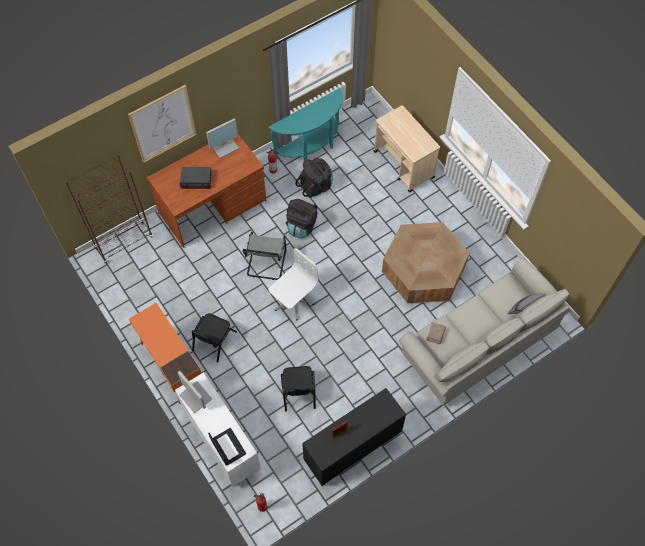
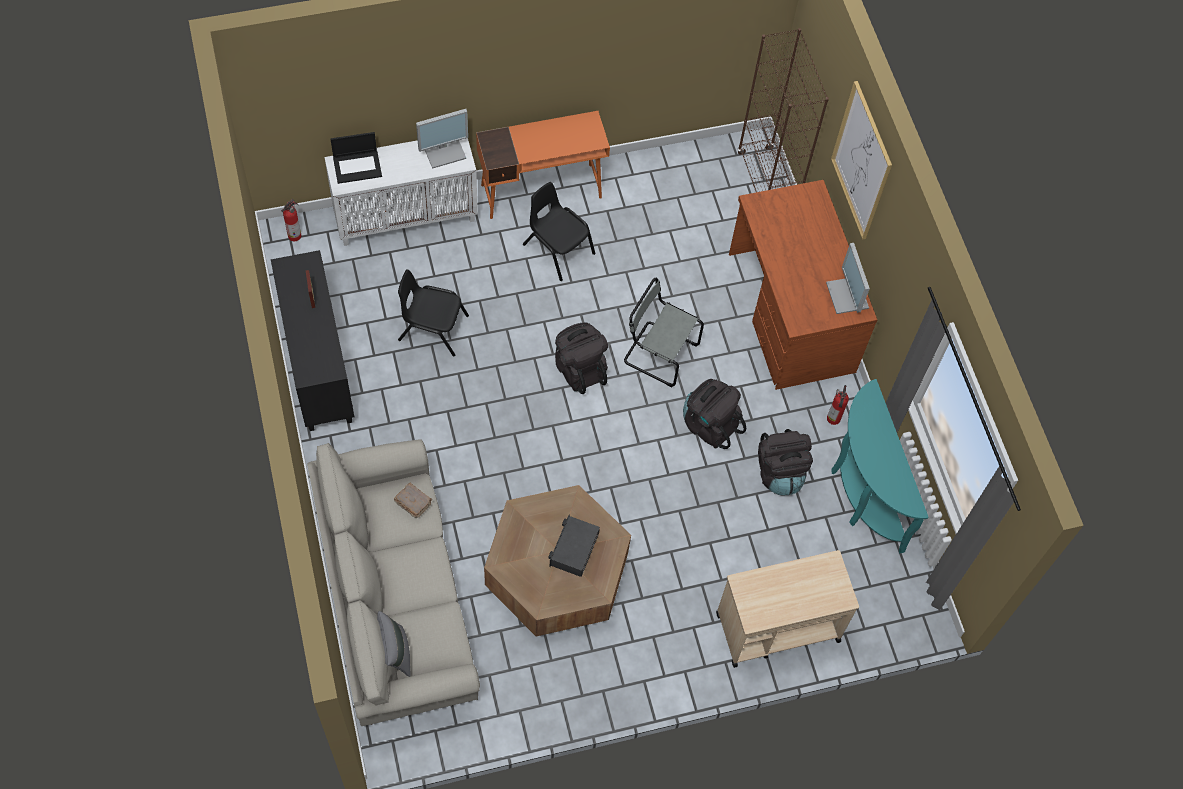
camera: 105 degrees right, 0 degrees up
radio [179,167,212,189] -> radio moved to [548,514,600,577]
white office chair [268,248,318,320] -> black backpack [555,322,608,394]

